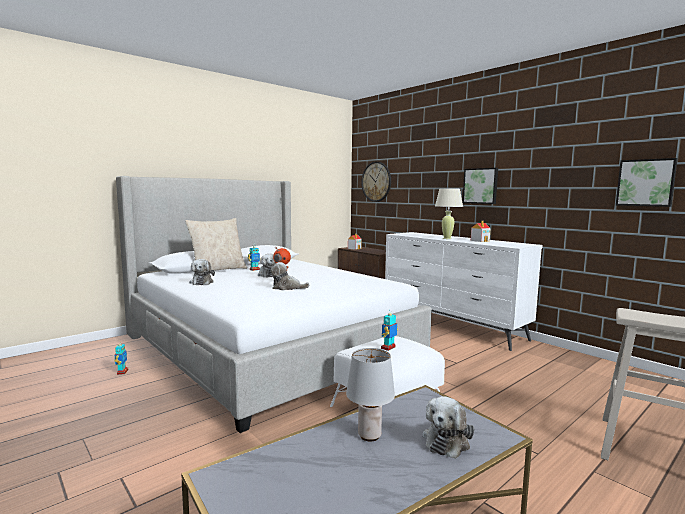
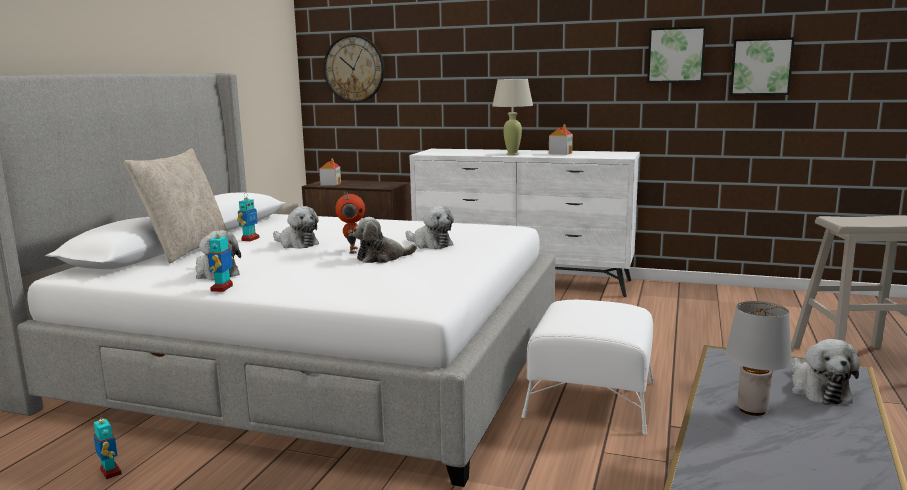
camera: 30 degrees left, 5 degrees up
toy robot [381,313,398,351] -> toy robot moved to [208,228,233,292]
picture [463,168,498,204] -> picture moved to [647,26,706,83]
none -> plush toy [405,206,454,249]

